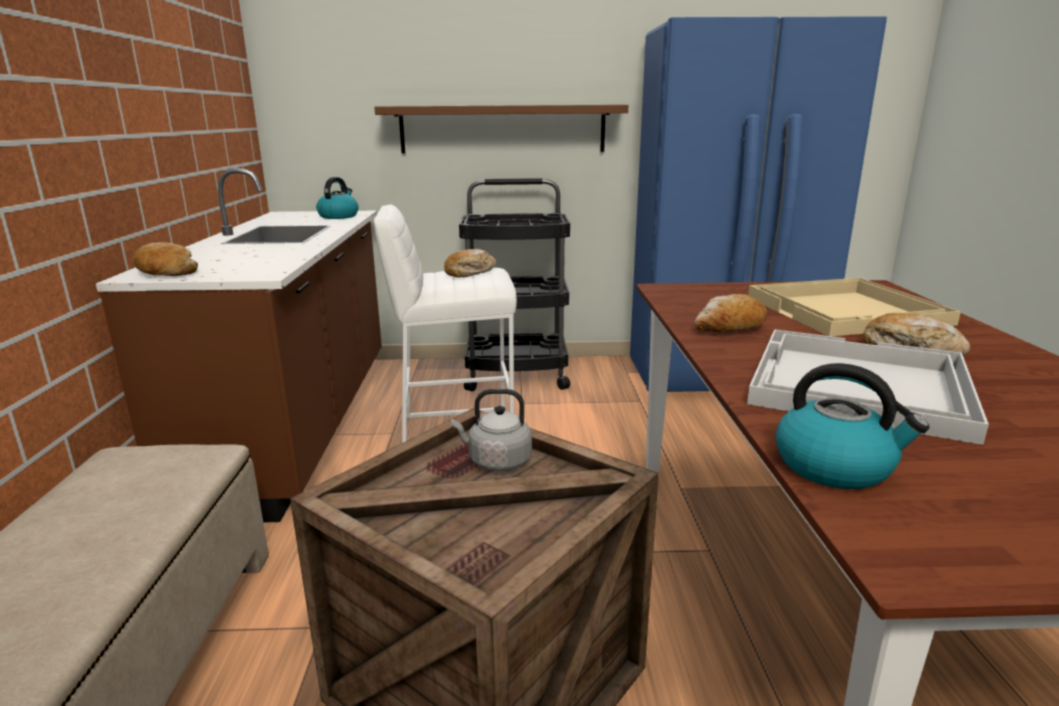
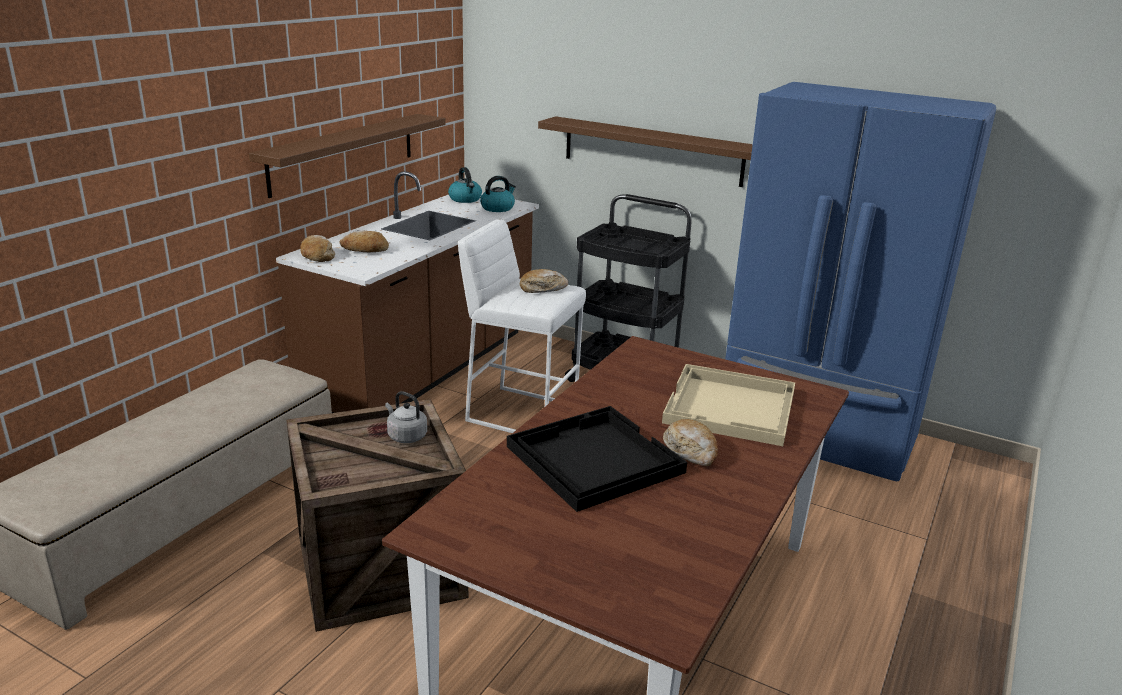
camera: 30 degrees right, 5 degrees up
bread [694,294,767,332] -> bread moved to [340,231,389,253]
white tray [747,329,989,445] -> black tray [507,406,687,512]
kettle [776,363,929,489] -> kettle moved to [448,167,482,203]
none -> brown shelf [249,114,446,198]

